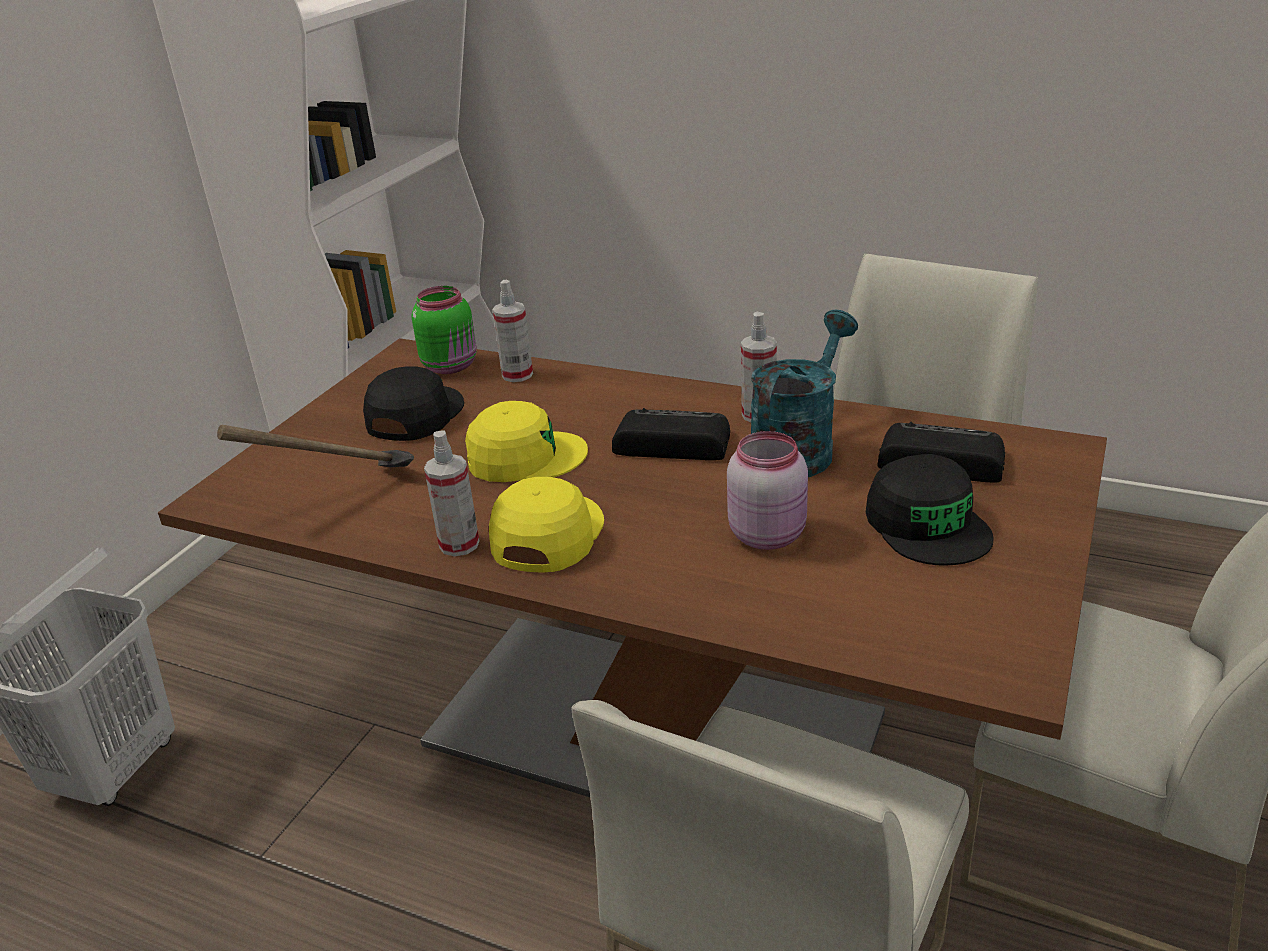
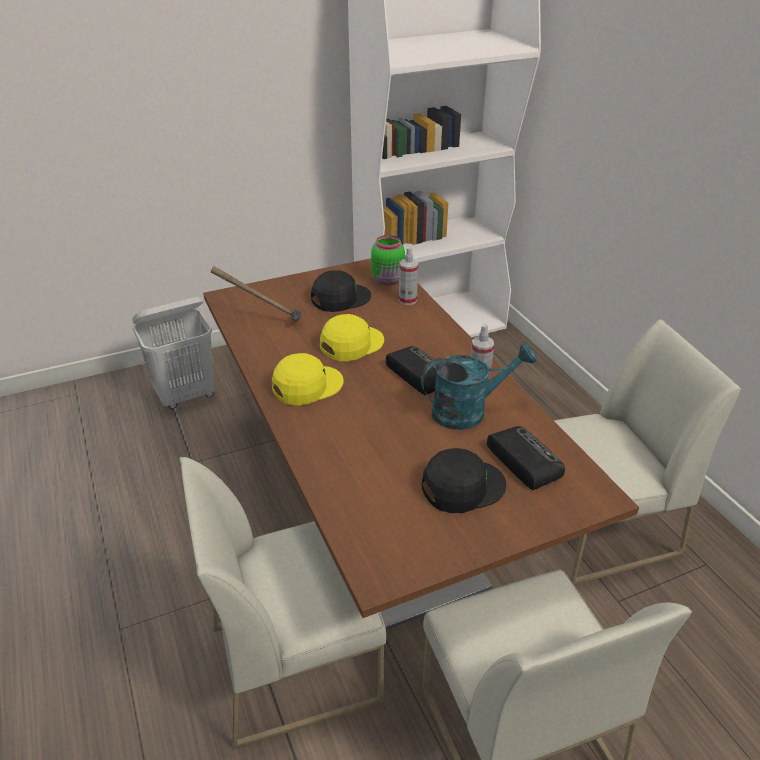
camera: 40 degrees right, 5 degrees up
spray bottle [424,431,479,557] -> none
yellow cap [465,401,588,482] -> yellow cap turned 75 degrees counterclockwise [320,314,384,361]
pink jar [727,431,808,550] -> none
black cap [866,454,994,566] -> black cap turned 135 degrees counterclockwise [422,448,506,513]

